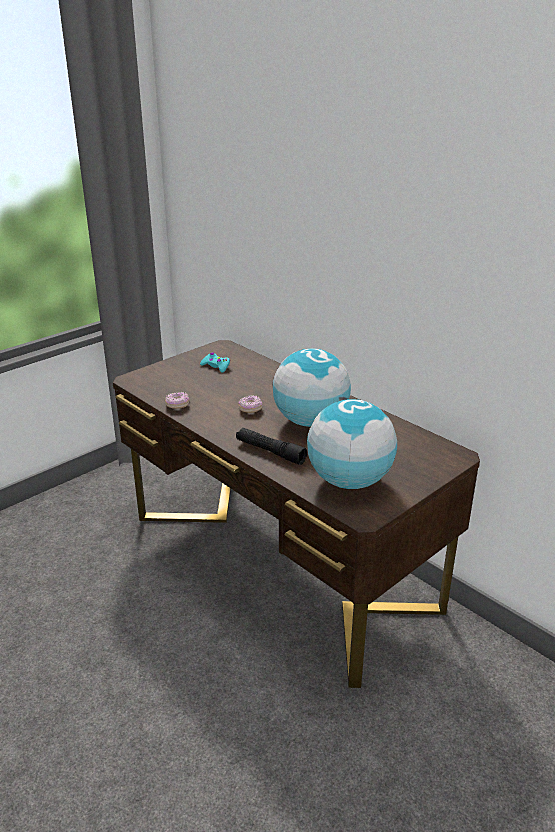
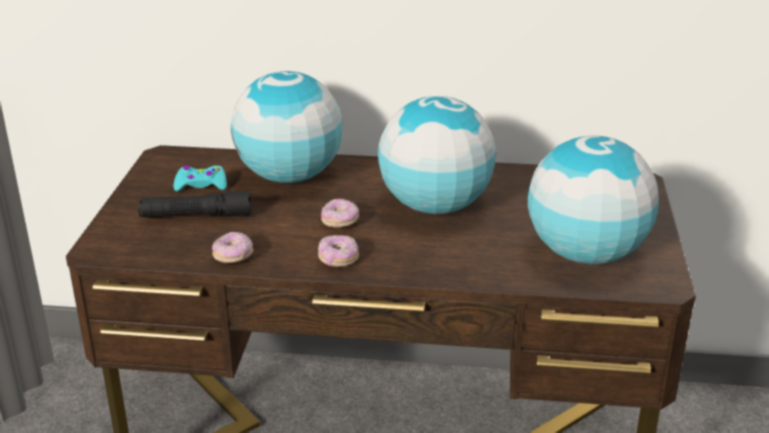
camera: 40 degrees left, 0 degrees up
black flashlight [236,428,307,465] -> black flashlight moved to [138,191,251,217]
none -> globe [231,71,343,183]
none -> donut [318,235,359,267]

